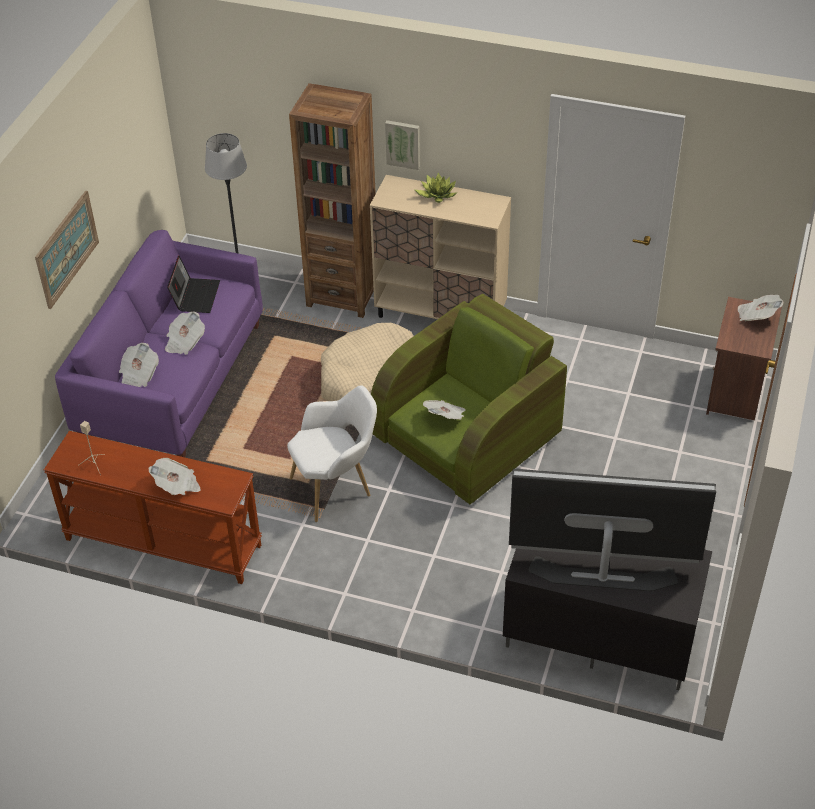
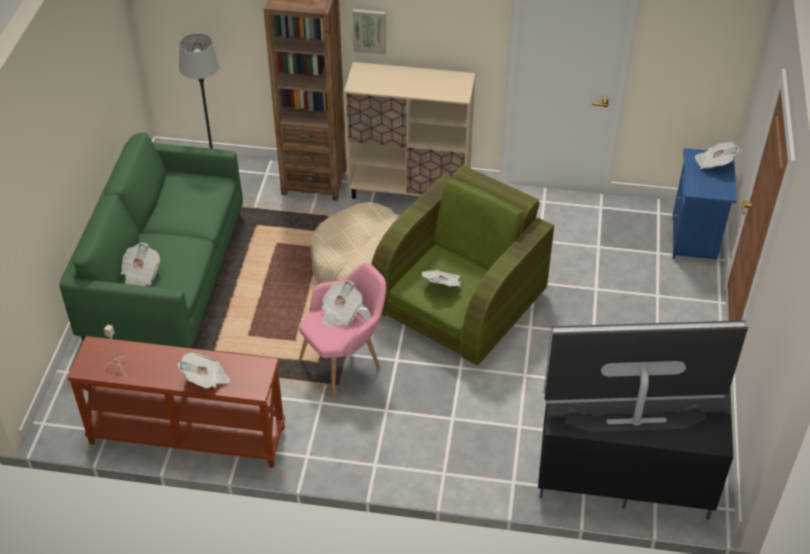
camera: 10 degrees left, 0 degrees up
picture [35,191,99,309] -> none
purple sofa [55,230,263,457] -> green sofa [59,133,243,348]
newspaper [165,312,205,355] -> newspaper moved to [321,281,363,326]
laptop [167,255,220,313] -> none
white armchair [287,385,377,522] -> pink armchair [299,263,386,399]
potted plant [415,173,456,203] -> none
brown nightstand [706,297,782,420] -> blue nightstand [673,148,737,260]

